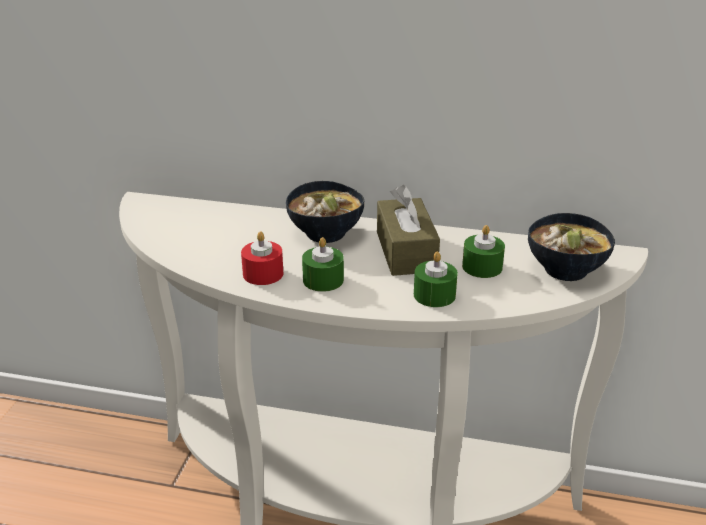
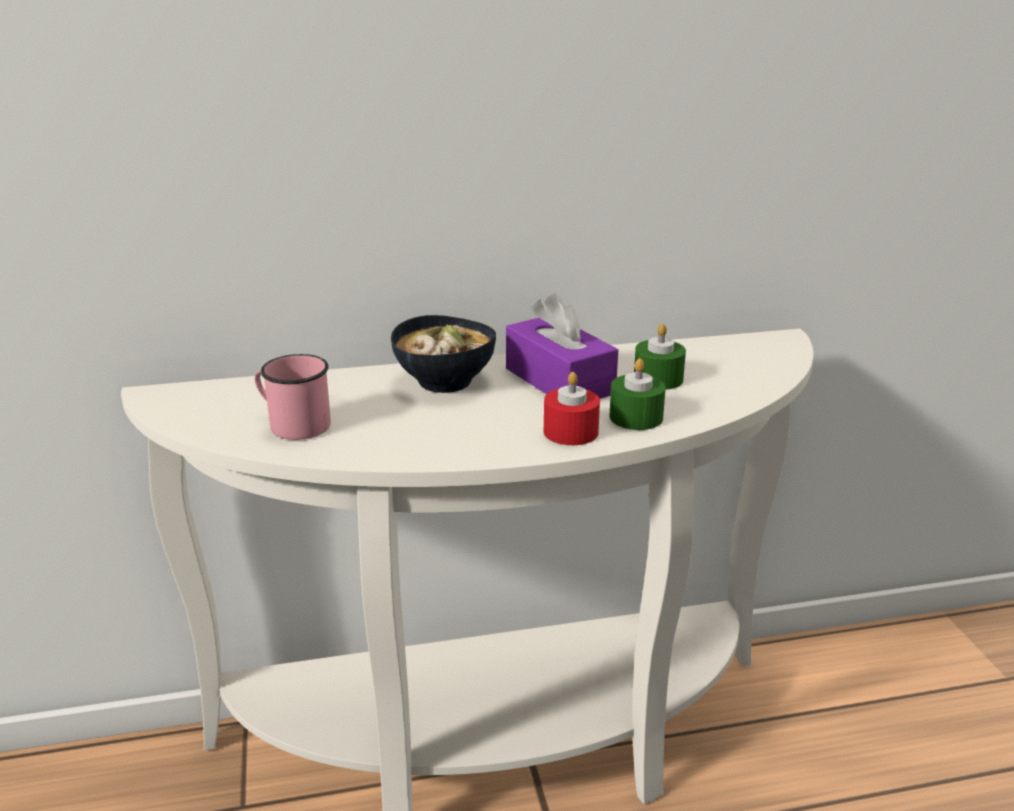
camera: 25 degrees left, 5 degrees down
red candle [241,231,283,285] -> red candle moved to [544,372,600,445]
green candle [302,237,344,292] -> none
brown tissue box [377,185,440,276] -> purple tissue box [506,293,618,399]
bowl [528,213,615,281] -> none
none -> pink mug [255,354,331,440]

